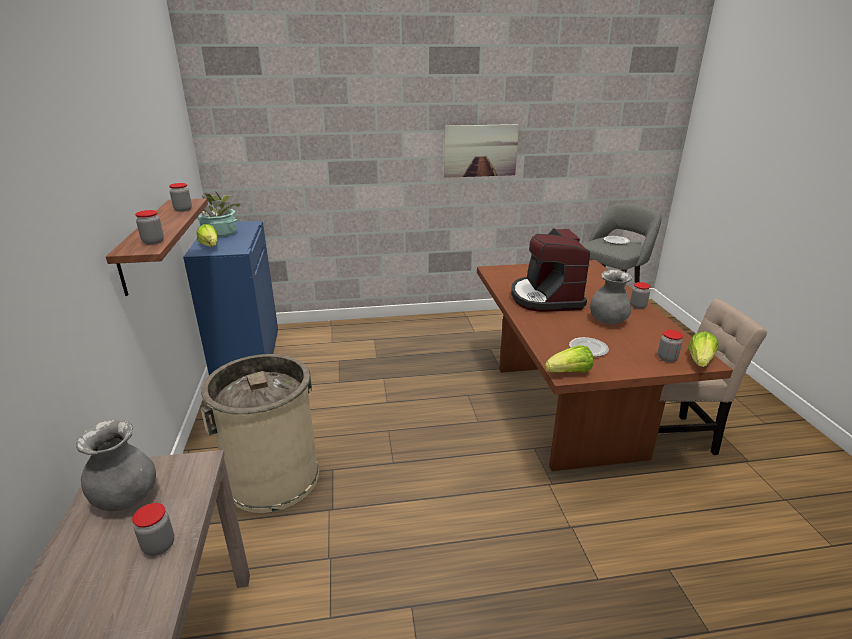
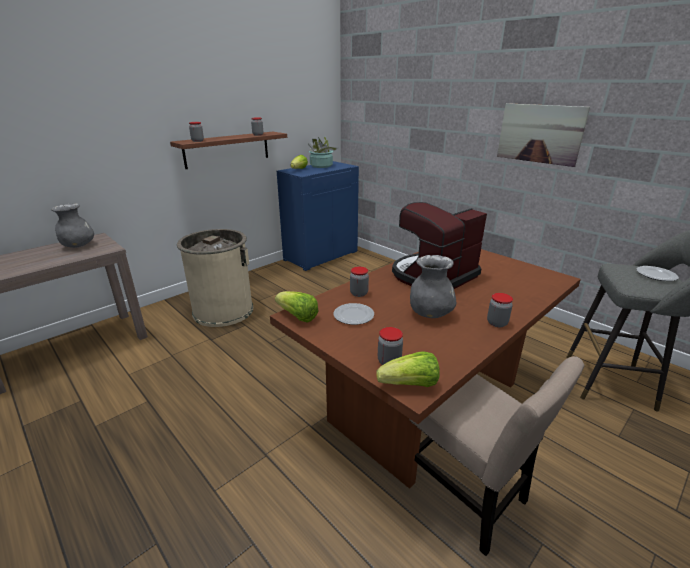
camera: 55 degrees right, 0 degrees up
jar [132,503,174,556] -> jar moved to [350,267,369,297]

